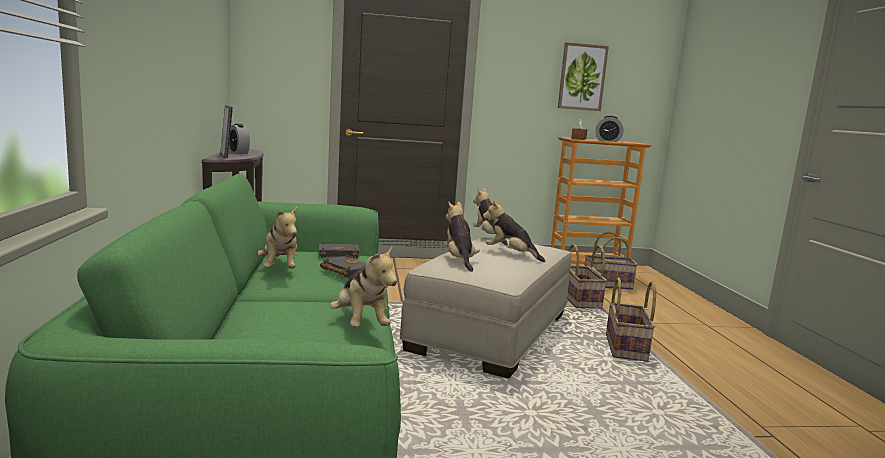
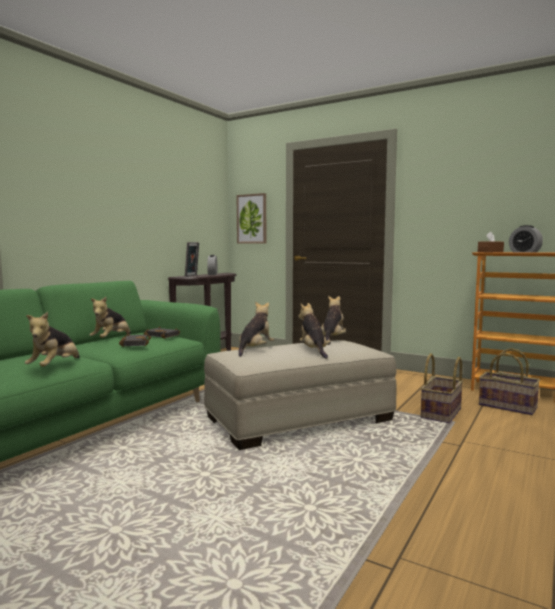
camera: 40 degrees right, 5 degrees down
picture [558,42,609,111] -> picture moved to [237,193,266,244]
basket [606,277,656,362] -> none

